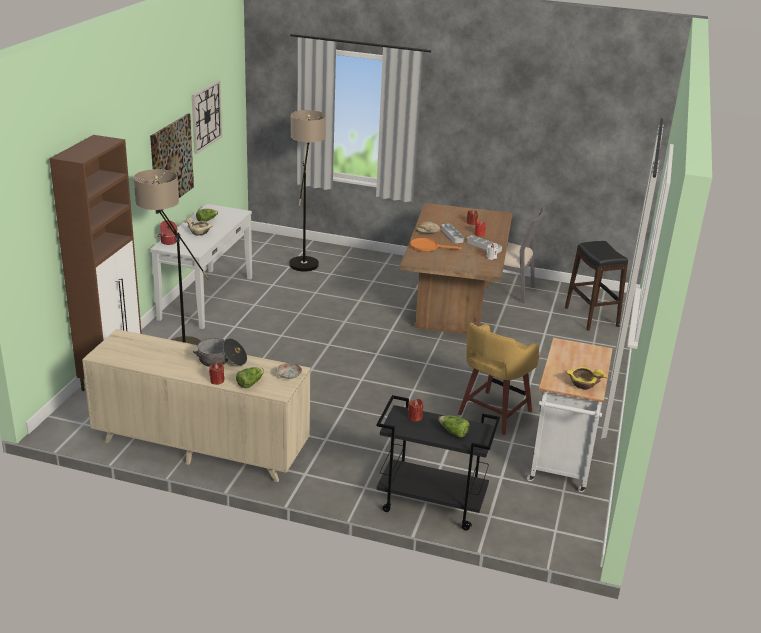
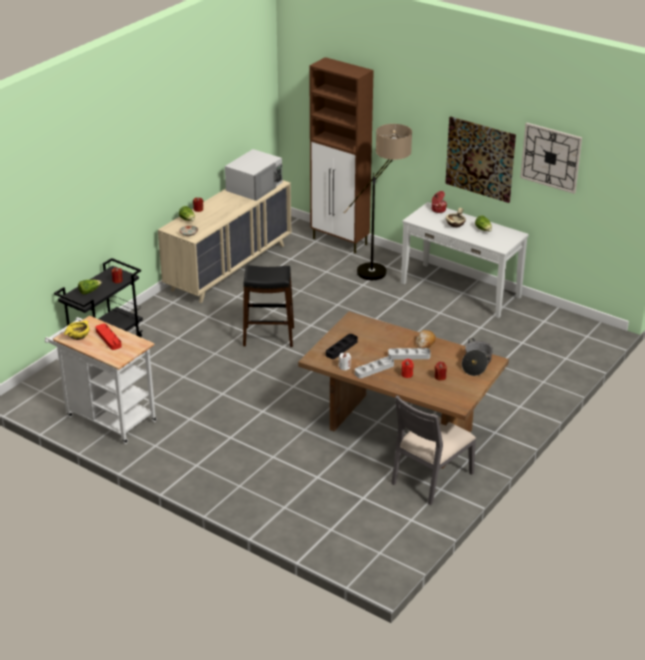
camera: 110 degrees right, 5 degrees up
cooking pot [193,338,247,367] -> cooking pot moved to [462,338,493,376]
floor lamp [290,110,326,271] -> none
orange frying pan [410,238,462,252] -> none
yellow stool [458,323,540,435] -> none
black stool [565,241,628,331] -> black stool moved to [243,265,294,347]
none -> red tray [96,324,122,350]
none -> white microwave [225,149,282,201]
none -> black tray [326,334,358,359]

